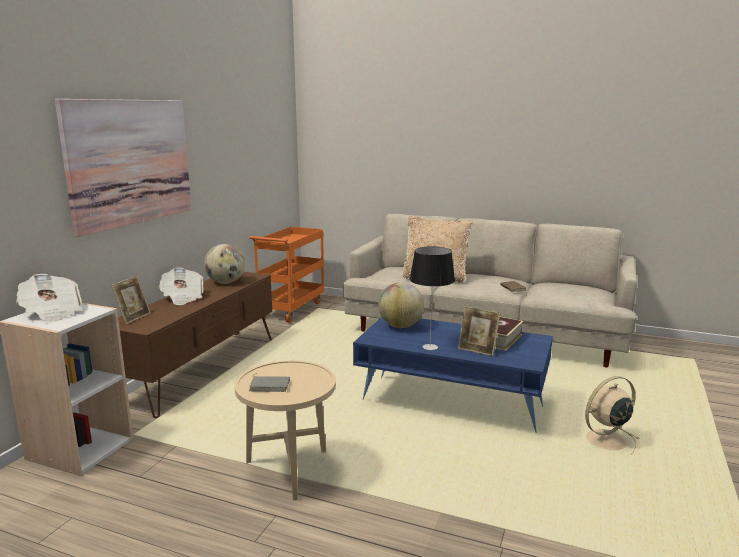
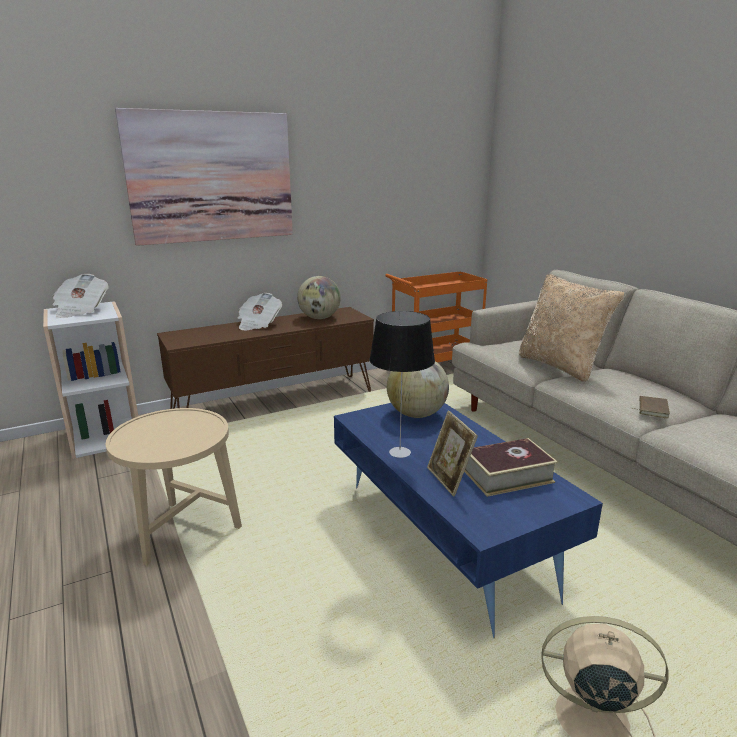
camera: 40 degrees right, 5 degrees up
picture frame [111,276,151,324] -> none
grey book [249,374,290,392] -> none

